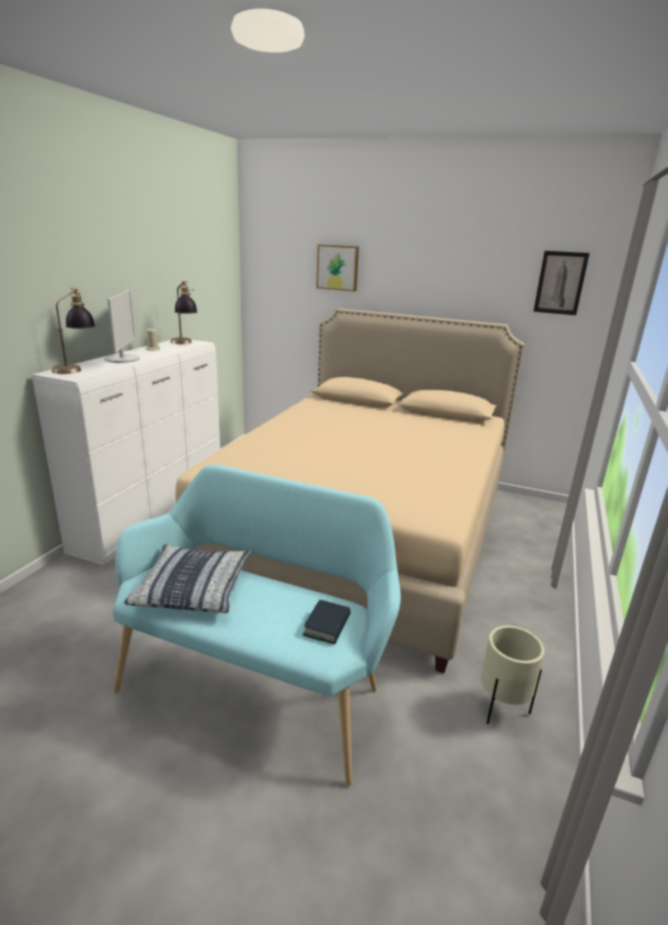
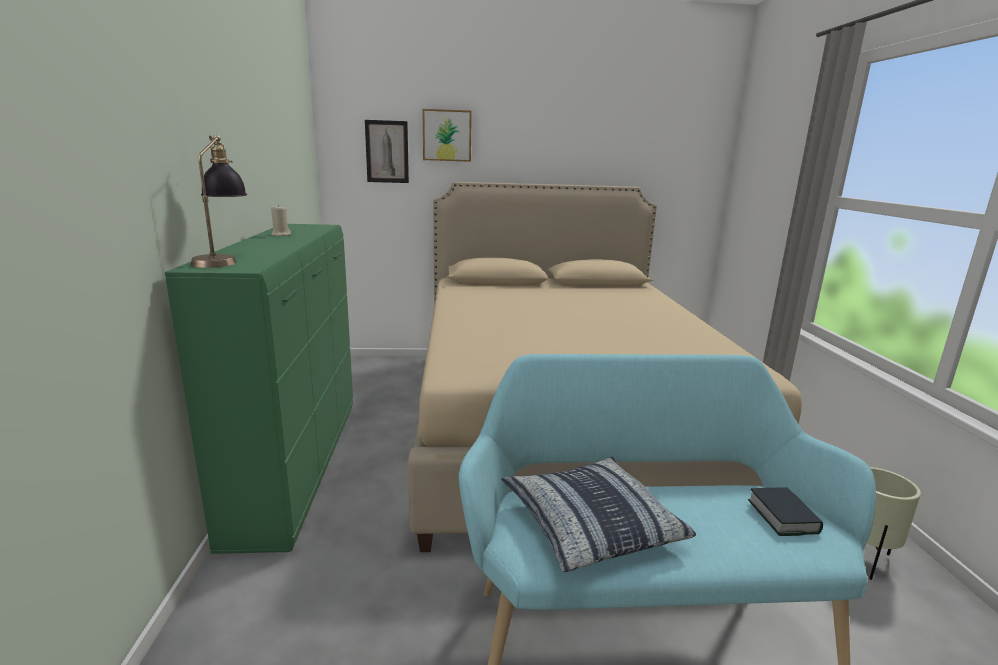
camera: 25 degrees left, 5 degrees down
white dresser [32,340,220,565] -> green dresser [165,224,353,554]
monitor [104,290,140,363] -> none
table lamp [171,280,197,344] -> none
picture [533,251,590,315] -> picture moved to [365,120,409,183]

